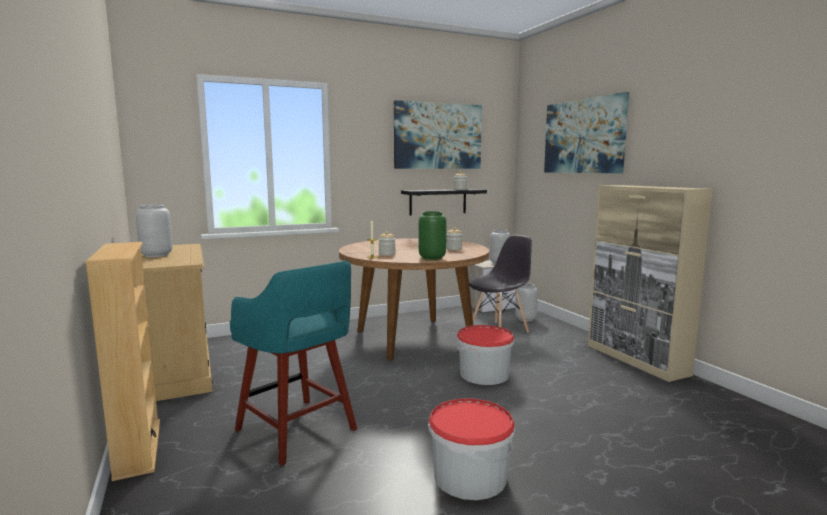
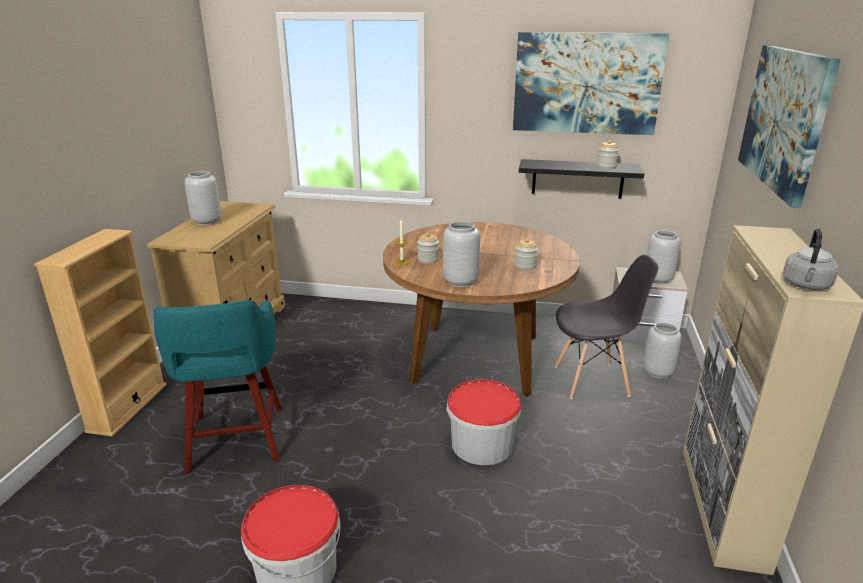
camera: 35 degrees right, 15 degrees up
green vase [418,211,447,260] -> grey vase [443,221,480,287]
none -> grey kettle [783,229,839,290]

